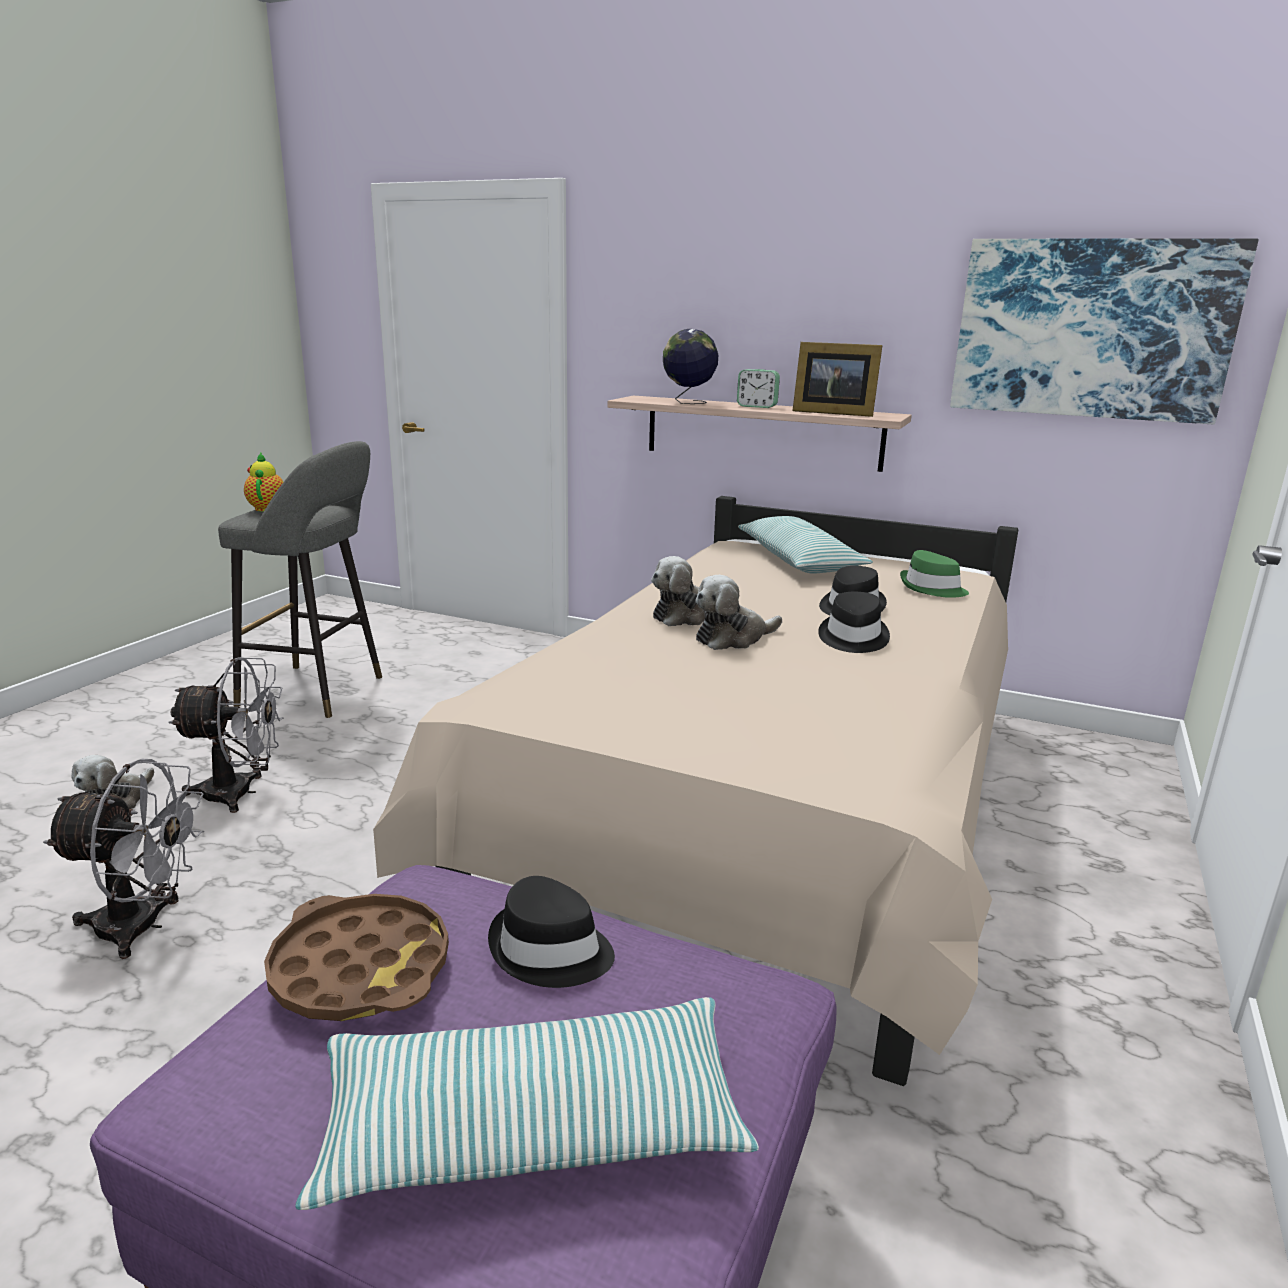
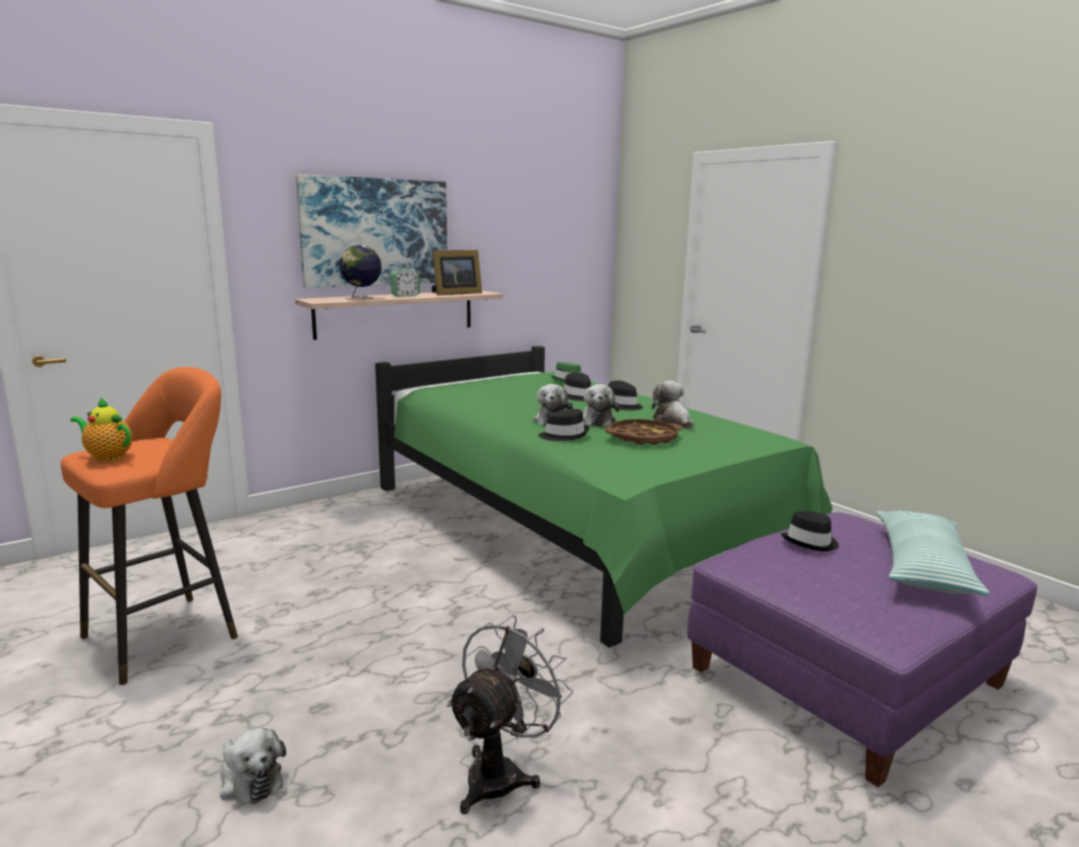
camera: 60 degrees left, 5 degrees down
grey fan [168,657,283,813] -> none
grey stool [218,441,382,718] -> orange stool [61,367,238,685]
brown tray [264,894,449,1021] -> brown tray moved to [604,419,682,445]
beige bed [373,496,1019,1086] -> green bed [375,346,833,648]
pillow [738,516,873,573] -> none
picture [950,238,1258,424] -> picture moved to [296,174,447,288]
none -> black hat [538,409,590,441]
none -> plush toy [652,381,694,429]

